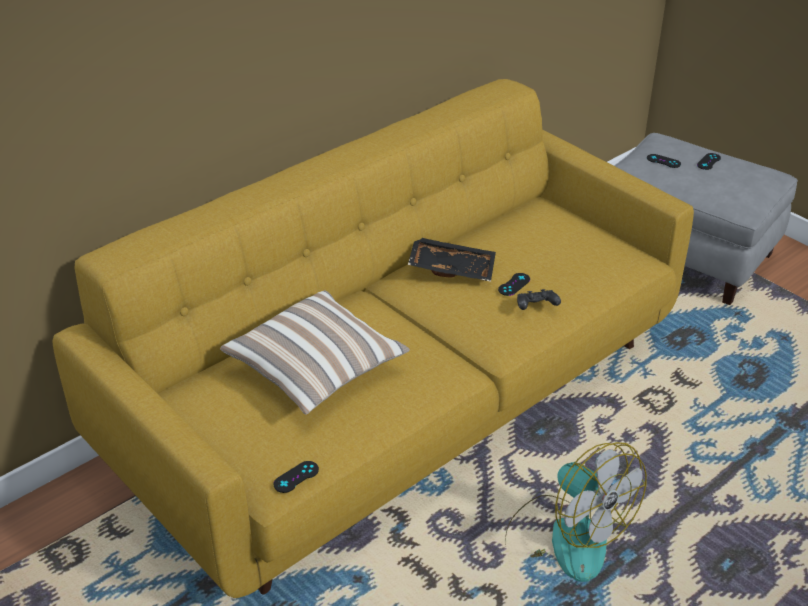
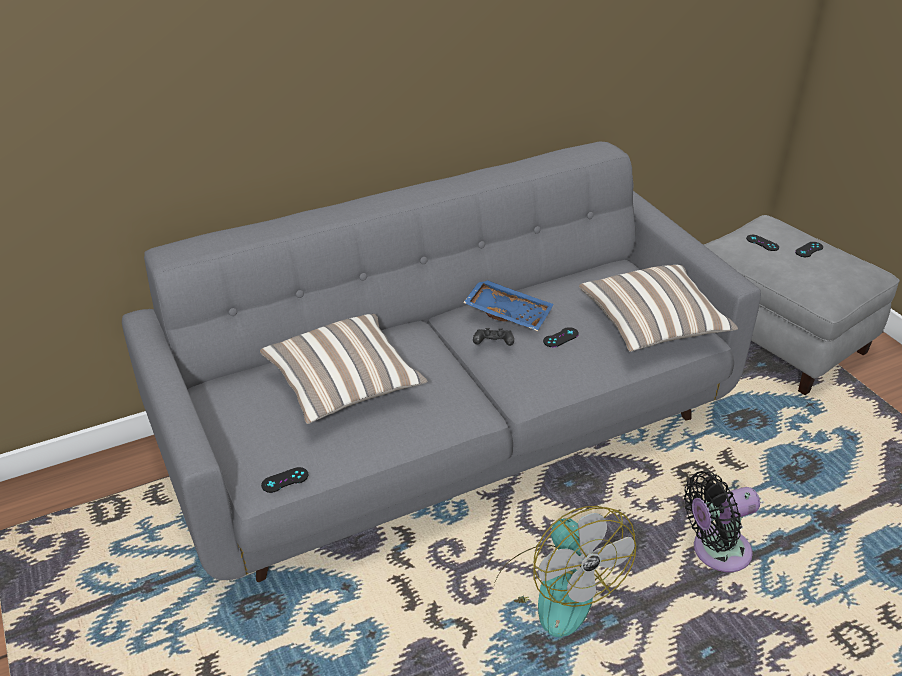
camera: 15 degrees right, 0 degrees up
yellow sofa [53,79,694,598] -> grey sofa [122,141,761,582]
black tray [408,238,496,282] -> blue tray [463,280,554,331]
black game controller [517,289,561,310] -> black game controller moved to [473,328,514,346]
none -> pillow [579,265,738,352]
none -> black fan [684,471,760,572]

